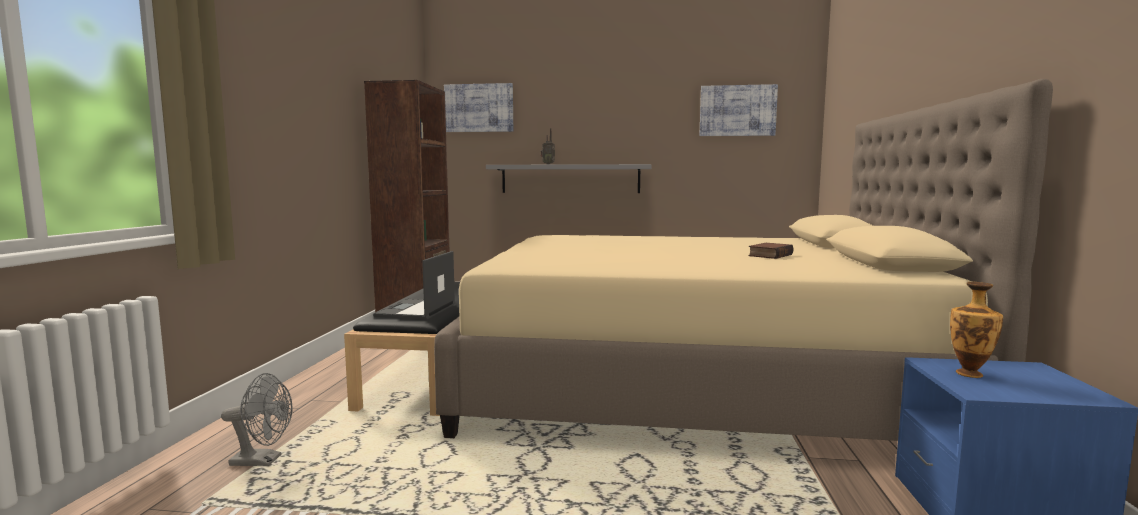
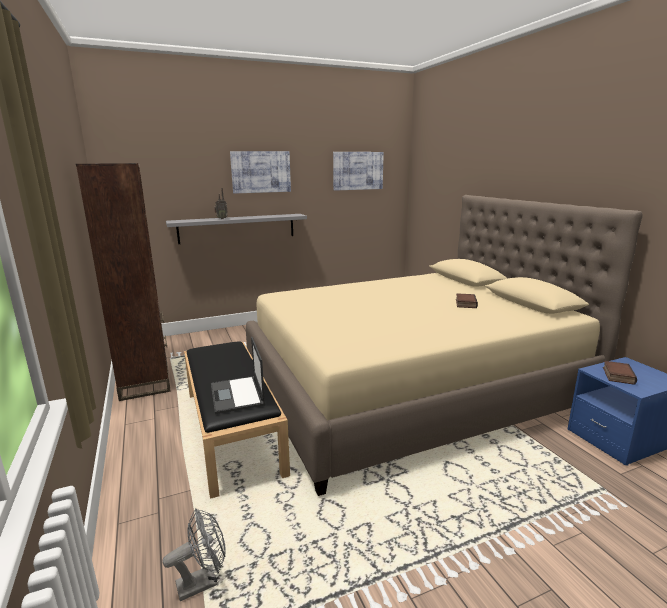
camera: 30 degrees left, 10 degrees up
picture [444,83,513,132] -> picture moved to [230,151,291,194]
vase [950,282,1003,378] -> book [603,361,637,385]

